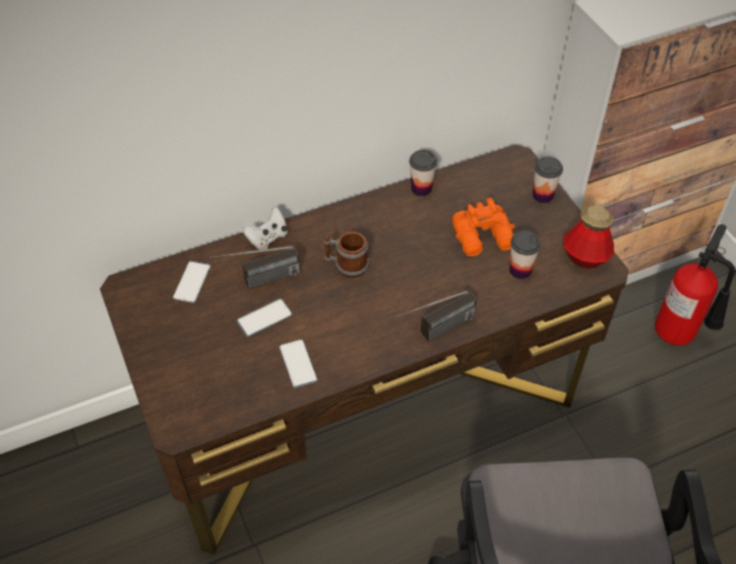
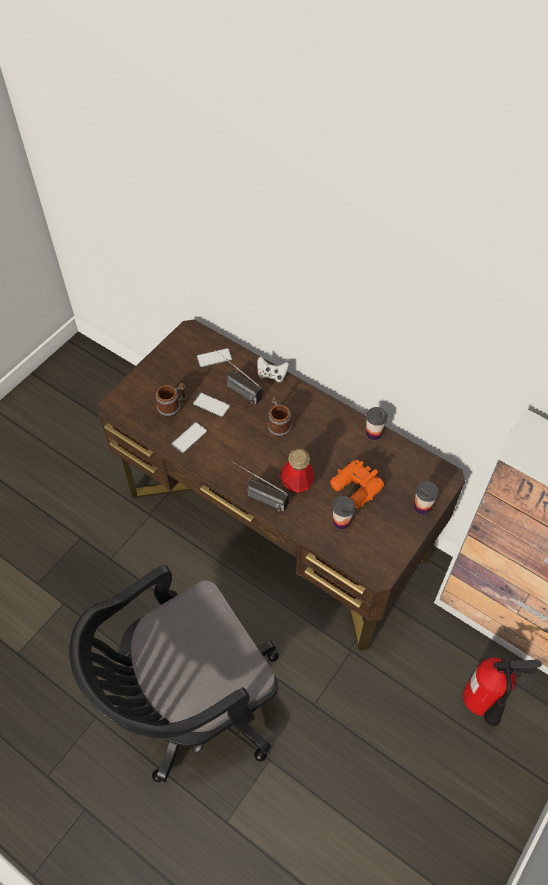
camera: 60 degrees right, 5 degrees up
bottle [563,206,614,269] -> bottle moved to [281,448,314,493]
none -> mug [156,383,187,417]

